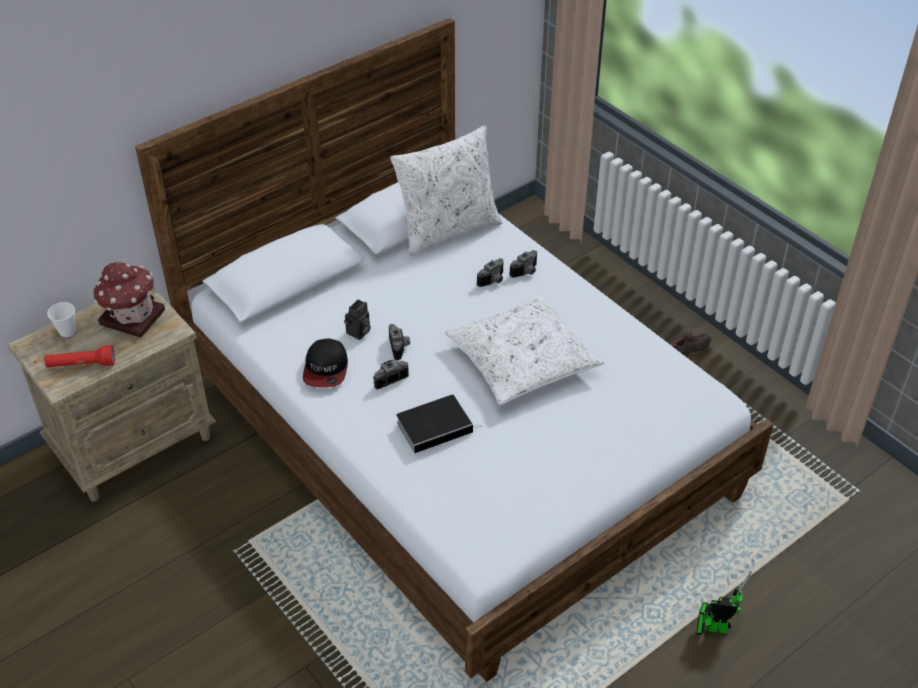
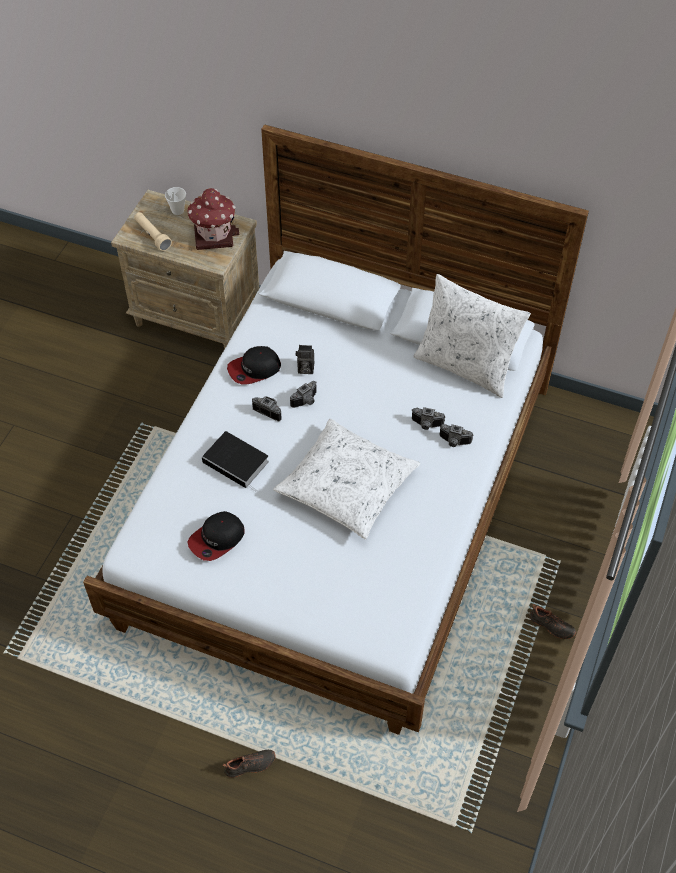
camera: 60 degrees right, 10 degrees up
red flashlight [44,345,115,368] -> beige flashlight [134,212,172,251]
toy robot [696,571,752,635] -> black shoe [223,750,276,778]
none -> cap [187,511,244,561]

